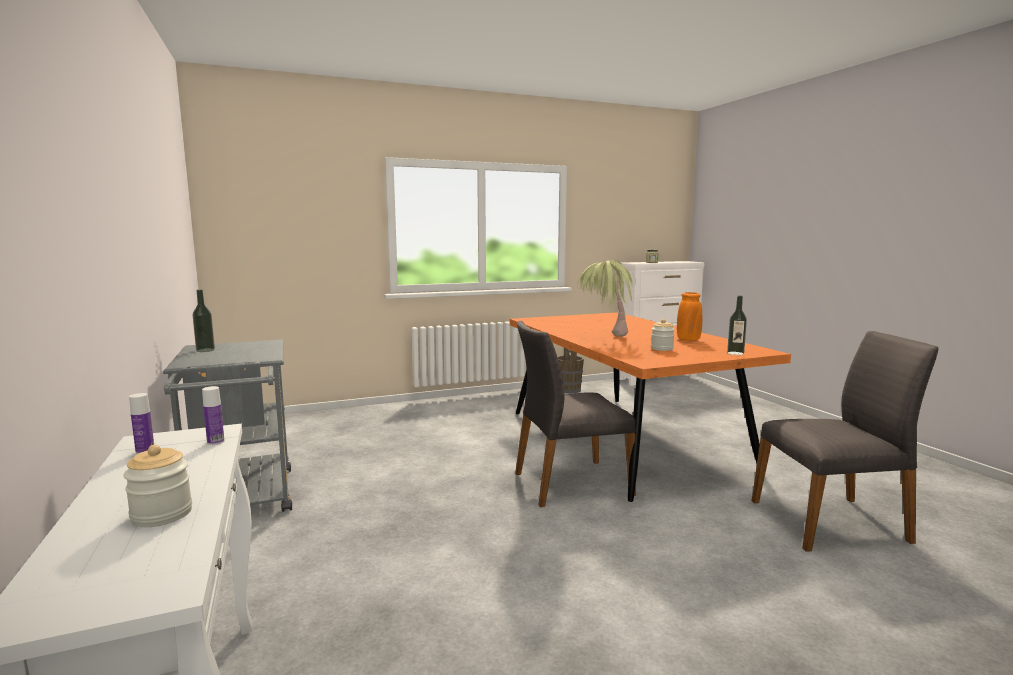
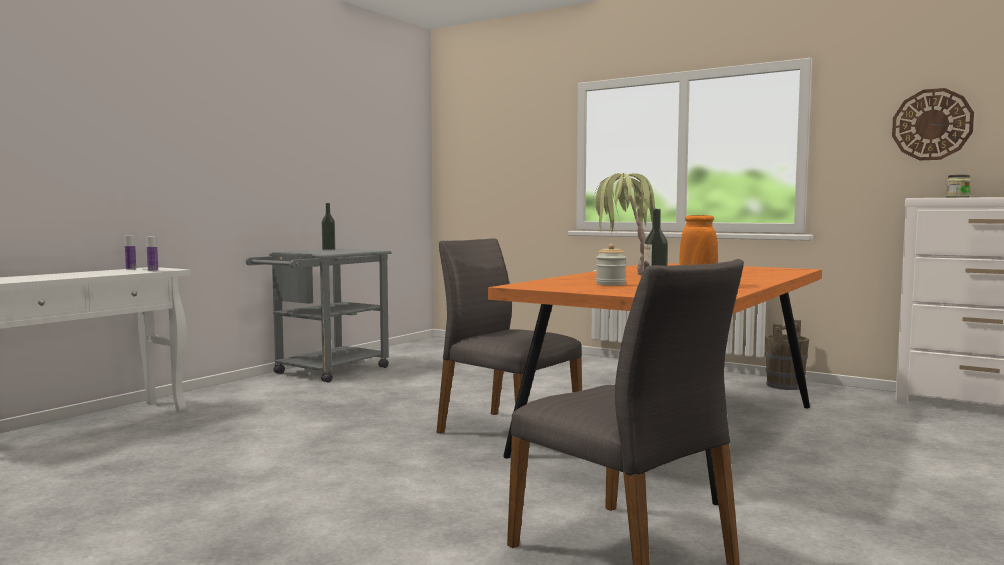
camera: 55 degrees right, 5 degrees down
jar [123,445,192,527] -> none
none -> wall clock [892,88,974,161]

